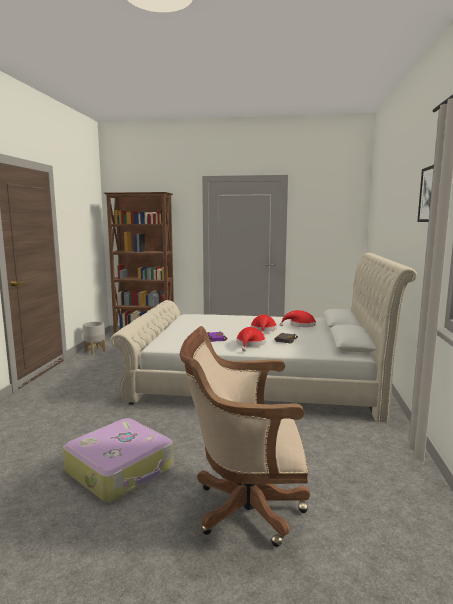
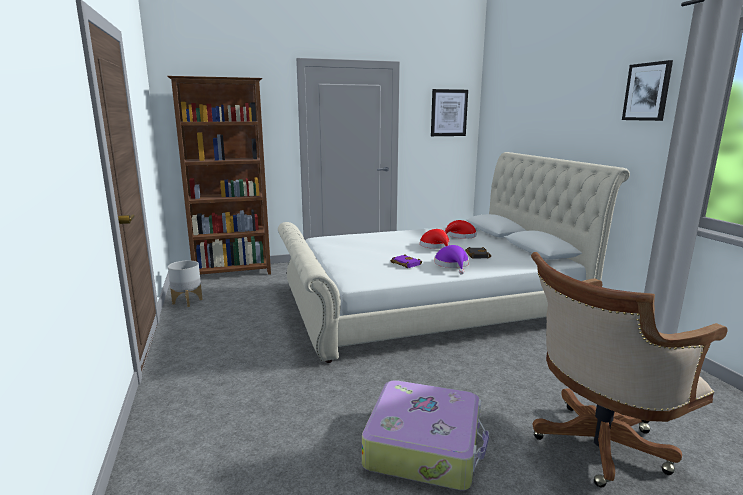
camera: 25 degrees left, 5 degrees up
red hat [236,327,266,352] -> purple hat [434,245,469,275]
none -> picture [431,89,468,136]

